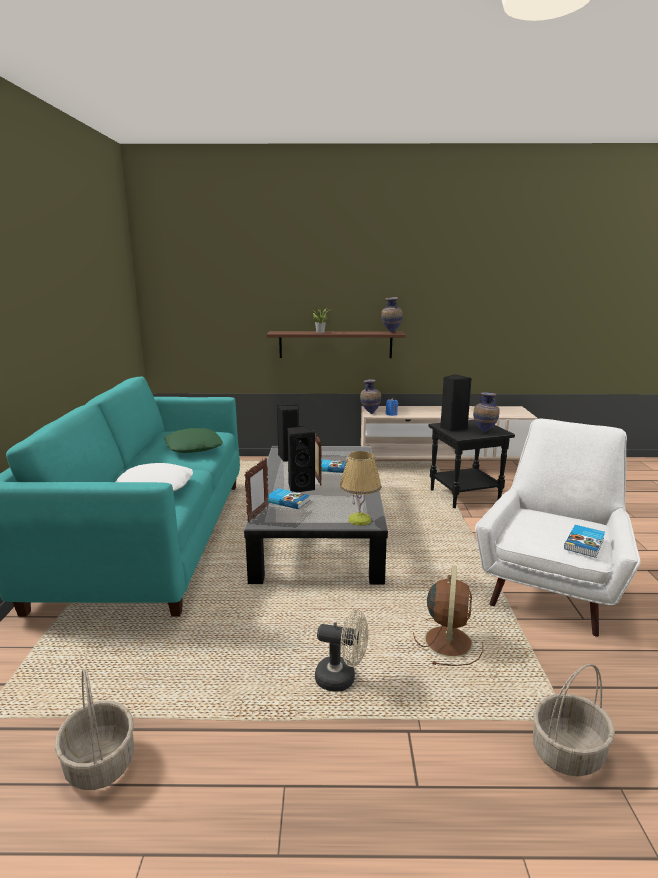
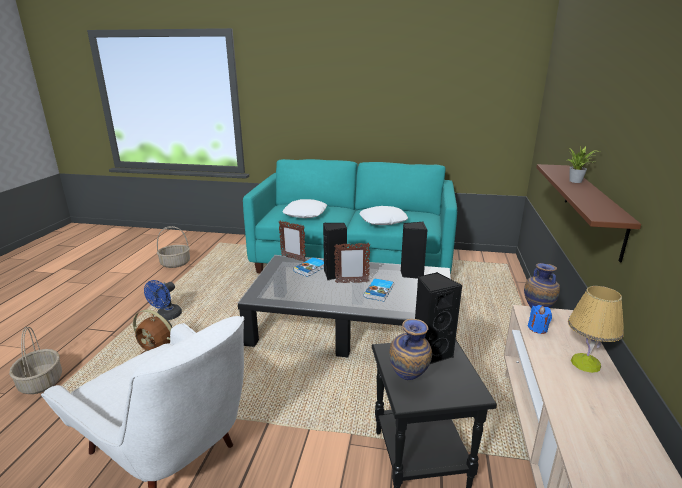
camera: 100 degrees right, 5 degrees up
green pillow [164,428,223,453] -> white pillow [360,206,408,225]
beige fan [315,609,369,692] -> blue fan [144,280,182,320]
table lamp [340,451,381,525] -> table lamp moved to [568,286,624,373]
vase [381,297,403,332] -> none
book [564,525,605,558] -> none

